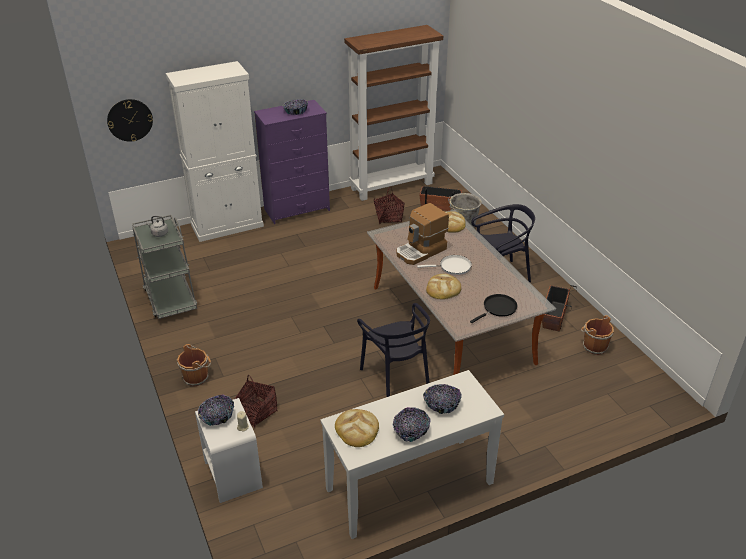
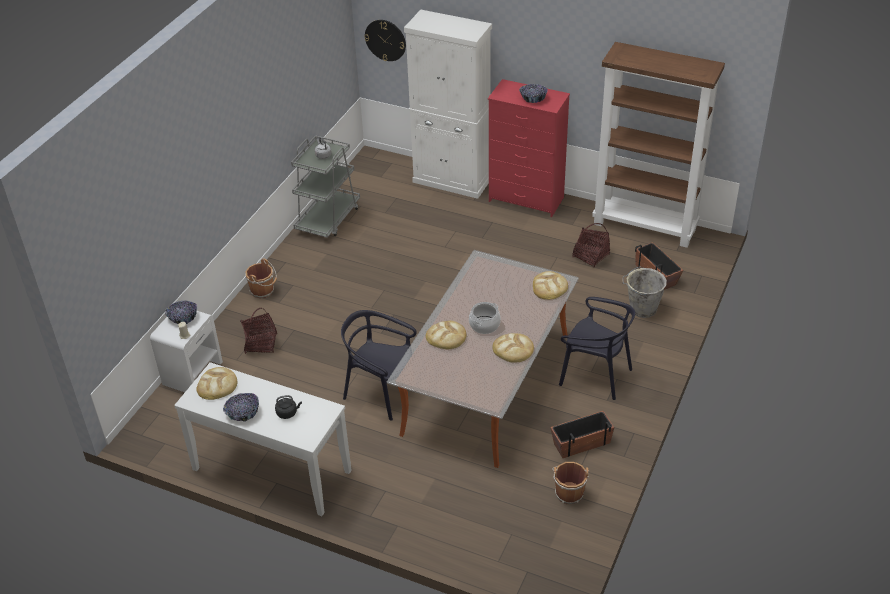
camera: 50 degrees right, 5 degrees up
purple dresser [254,100,330,224] -> red dresser [488,79,570,217]
black chair [357,303,430,397] -> black chair turned 90 degrees clockwise [341,310,417,421]
coffee machine [396,203,449,265] -> none
white frying pan [417,255,472,275] -> cooking pot [469,302,501,334]
bowl [423,384,462,414] -> black kettle [275,395,302,419]
black frying pan [470,294,517,323] -> none
none -> bread [493,333,534,363]

